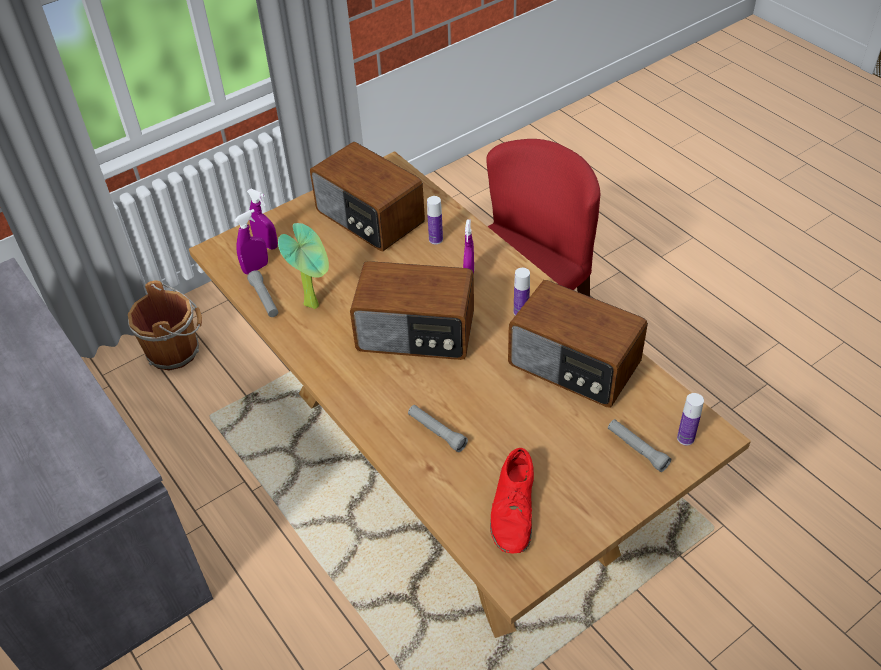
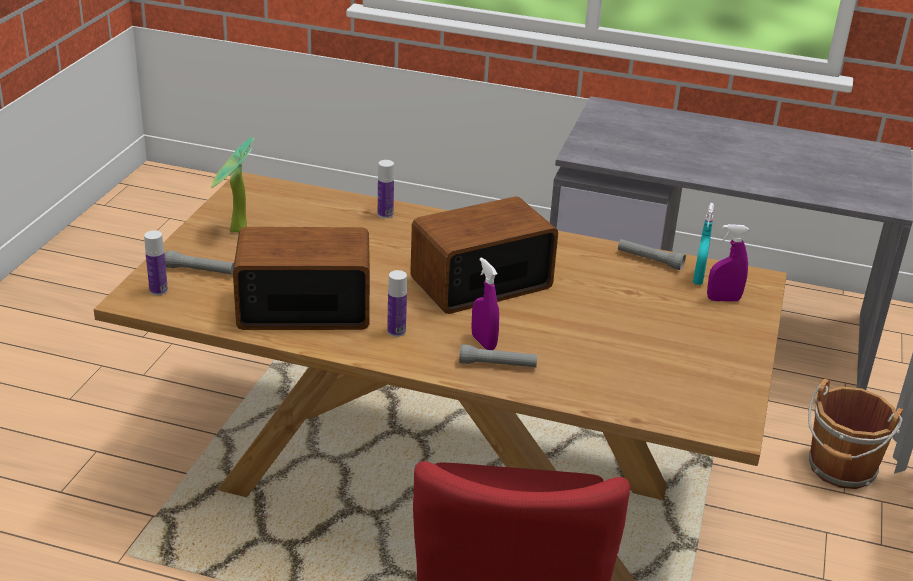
camera: 140 degrees right, 15 degrees down
purple spray bottle [234,209,268,274] -> turquoise spray bottle [693,203,714,285]
potted plant [278,223,329,309] -> potted plant moved to [211,137,254,233]
radio [310,142,425,251] -> none
grey flashlight [408,405,468,452] -> grey flashlight moved to [459,344,538,368]
bottle [427,196,443,244] -> bottle moved to [378,160,394,218]
red shoe [490,448,534,553] -> none

